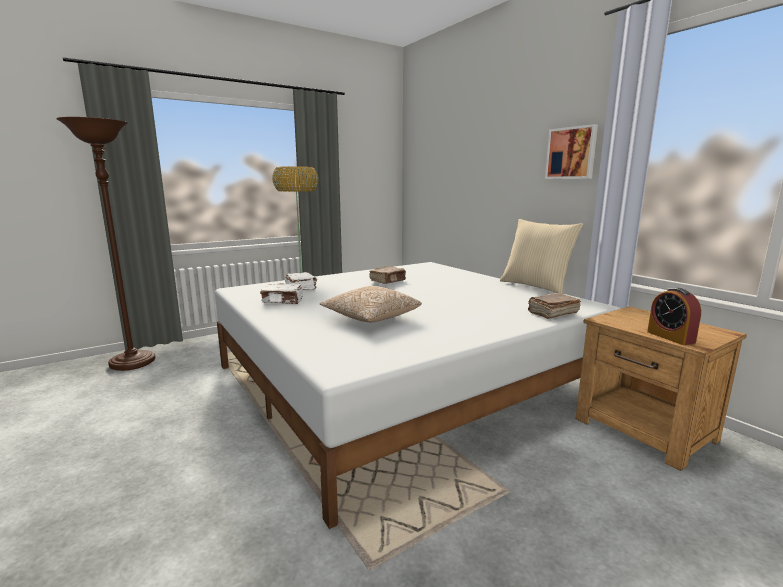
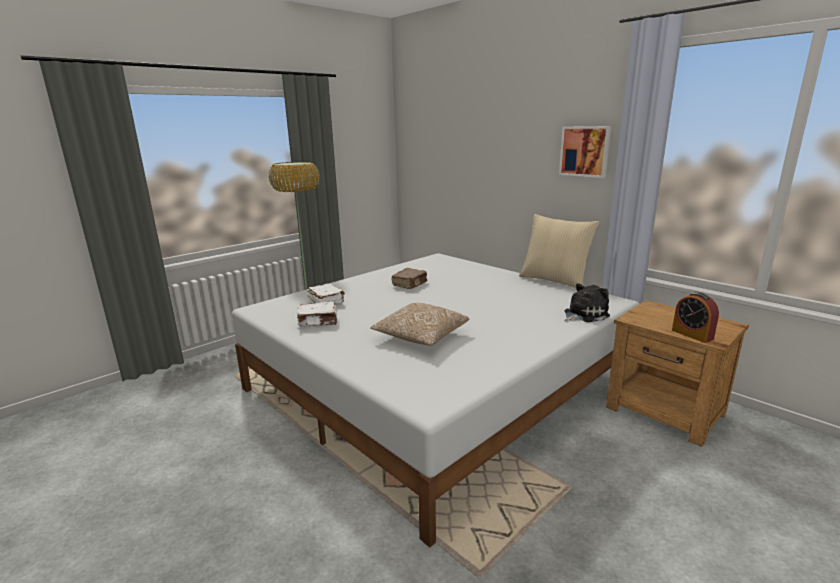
camera: 10 degrees left, 5 degrees up
brown floor lamp [56,117,155,371] -> none
brown book [528,293,581,319] -> plush toy [565,283,610,322]

